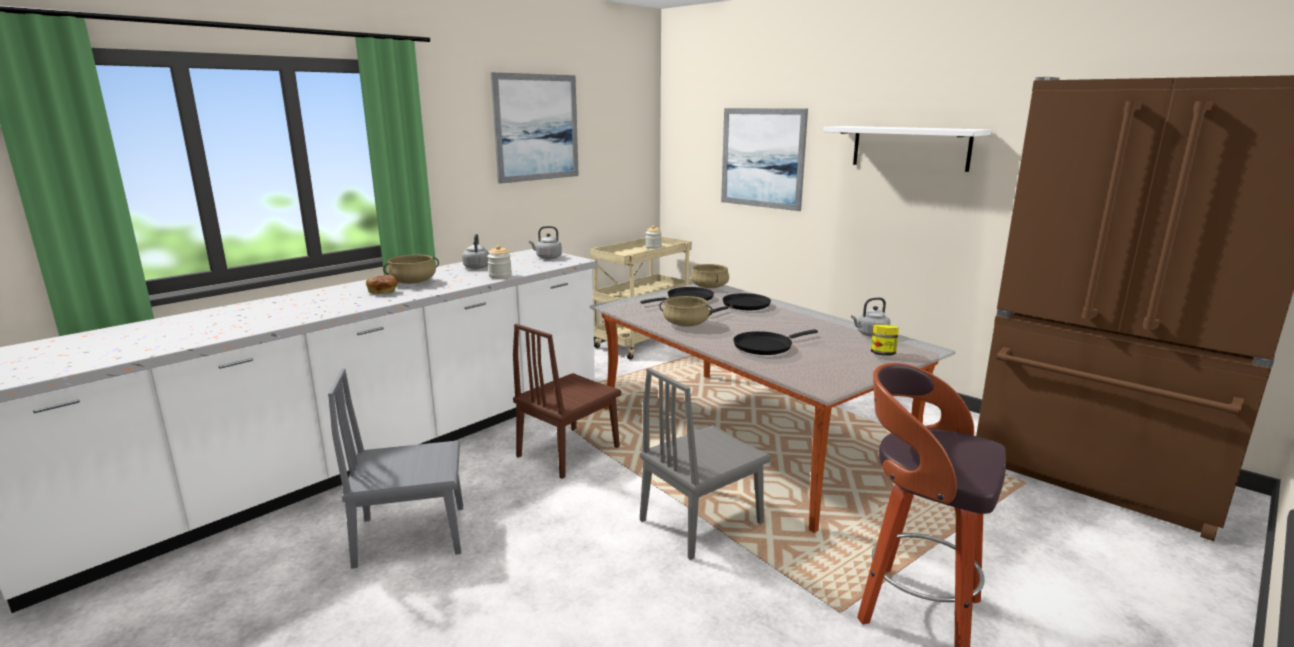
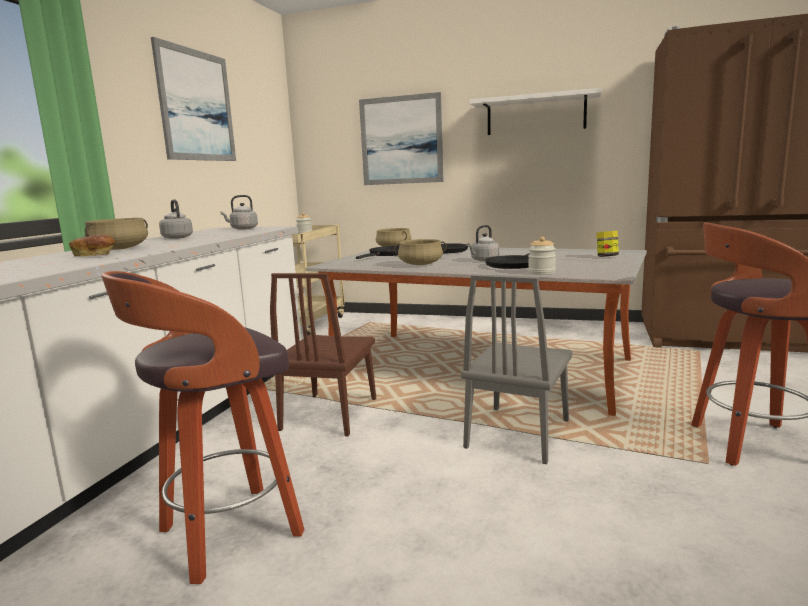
camera: 25 degrees left, 5 degrees down
grey chair [328,368,463,569] -> stool [101,271,305,584]
jar [487,245,512,278] -> jar moved to [528,237,556,275]
grey kettle [851,297,890,337] -> grey kettle moved to [467,225,499,261]

